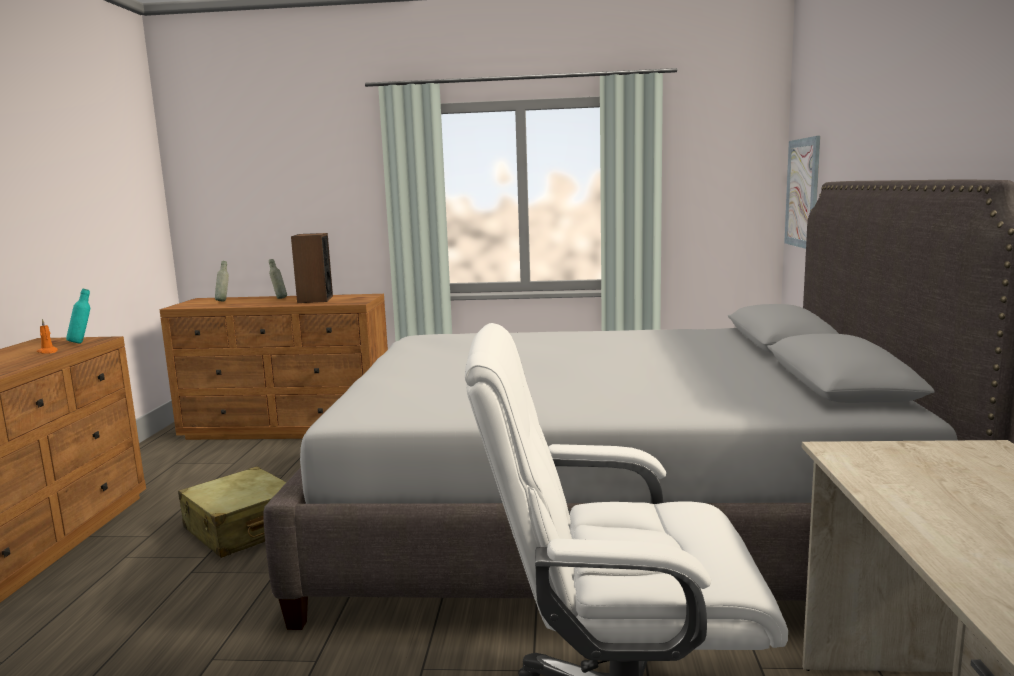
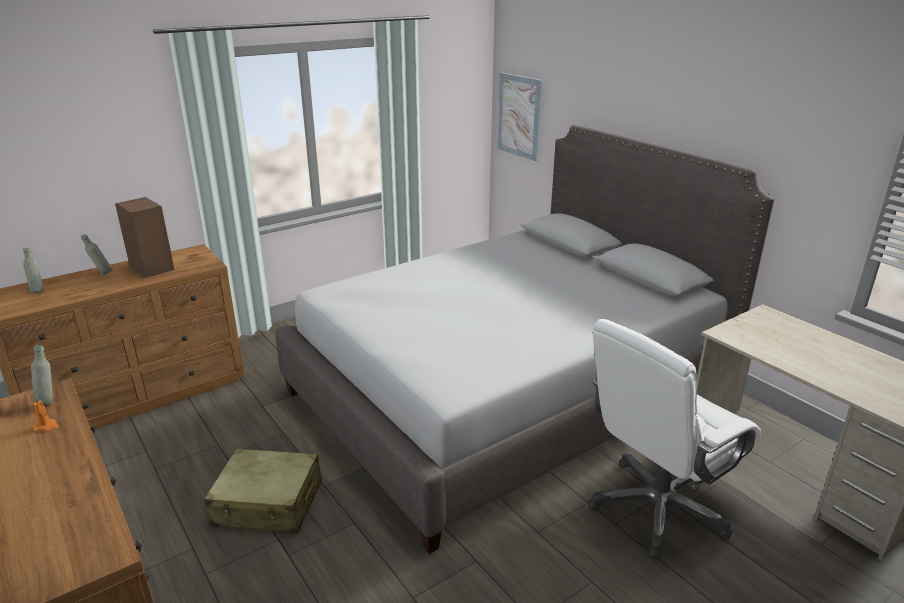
camera: 40 degrees left, 15 degrees up
turquoise bottle [66,289,90,344] -> grey bottle [31,345,53,406]

